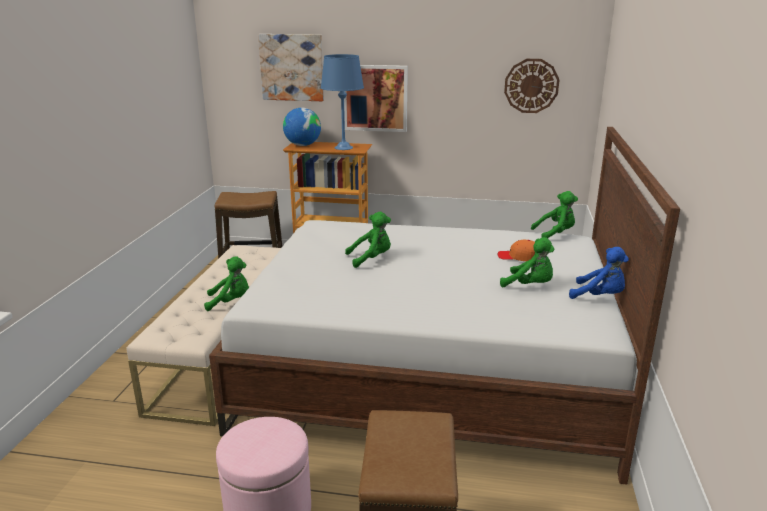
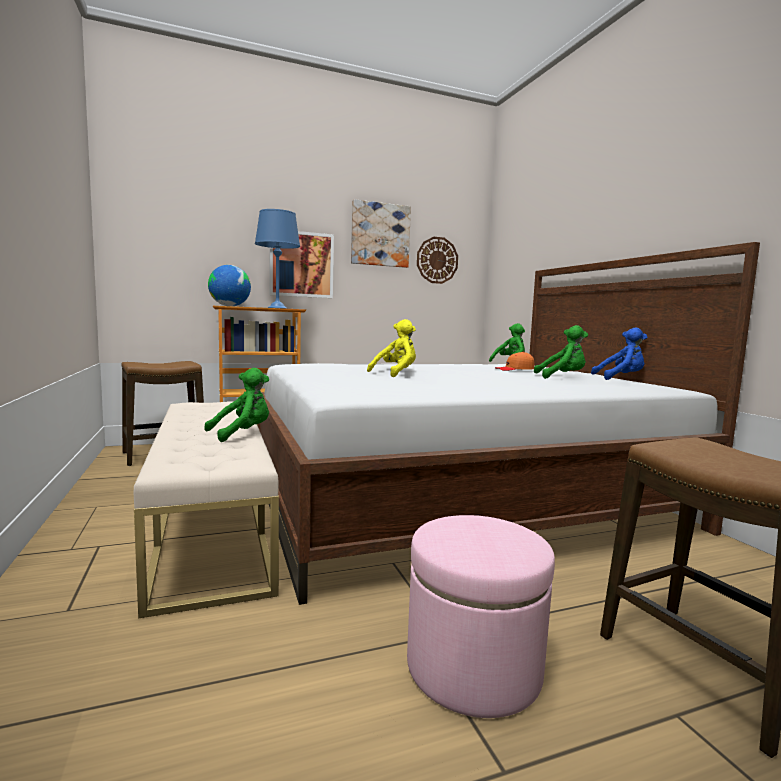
camera: 30 degrees left, 15 degrees down
picture [258,34,324,101] -> picture moved to [351,199,411,268]
green plush toy [345,212,391,268] -> yellow plush toy [367,319,416,377]

